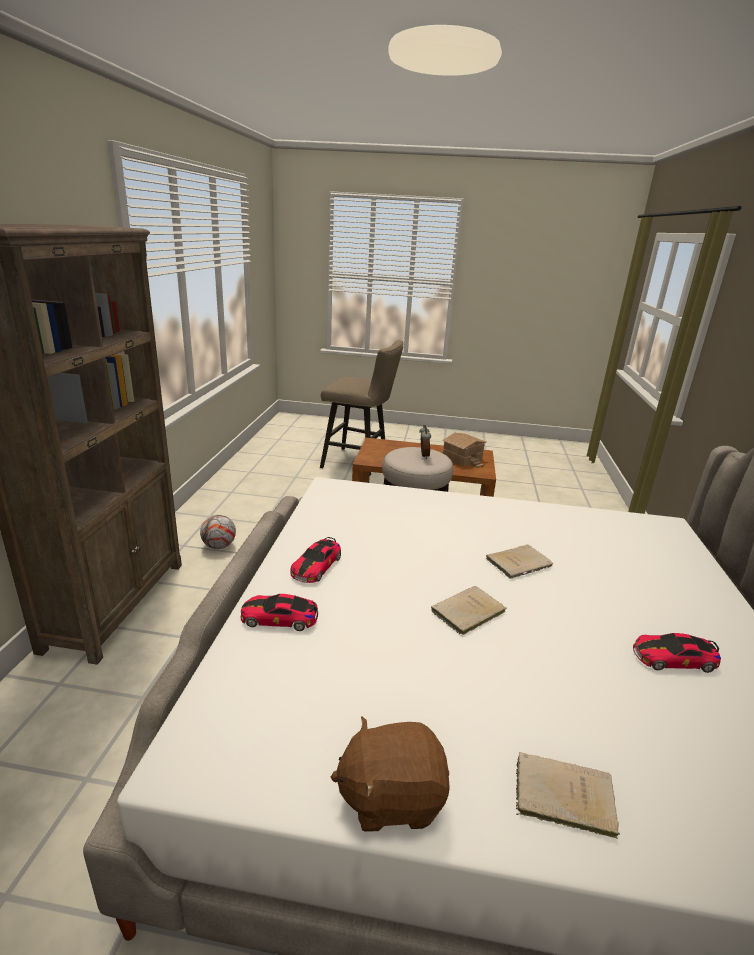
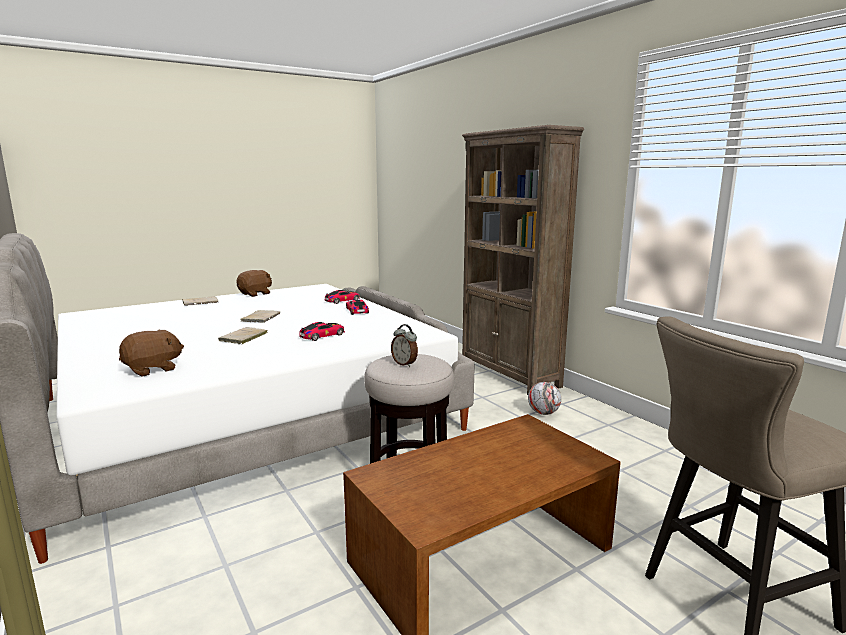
camera: 140 degrees right, 10 degrees down
toy house [442,433,486,468] -> none
toy car [633,633,721,673] -> toy car moved to [299,322,345,341]
none -> brown plush toy [119,330,184,377]

